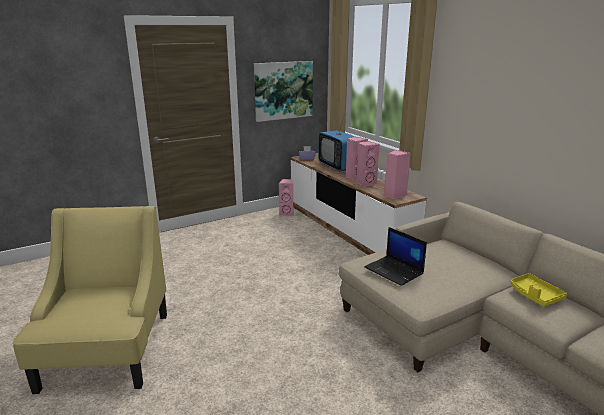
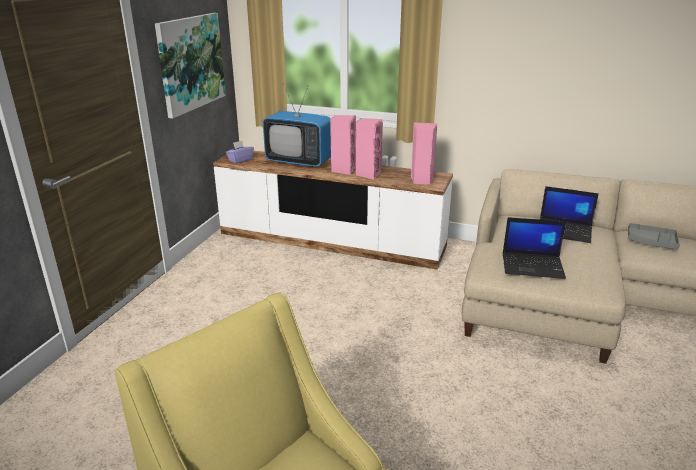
camera: 40 degrees left, 5 degrees up
pink speaker [279,179,294,216] -> none
yellow tray [511,273,567,307] -> grey tray [628,223,680,250]
none -> laptop [540,186,599,243]

